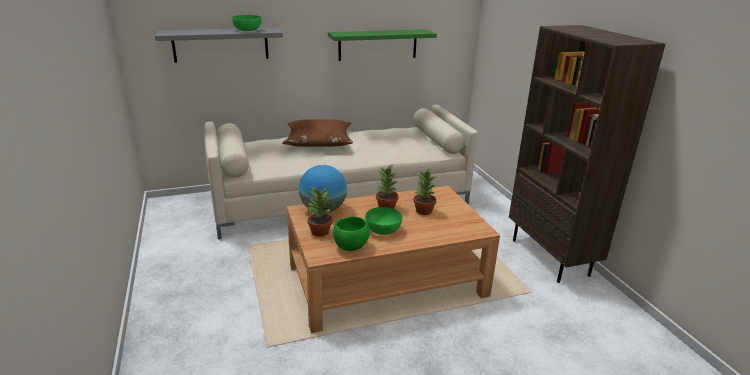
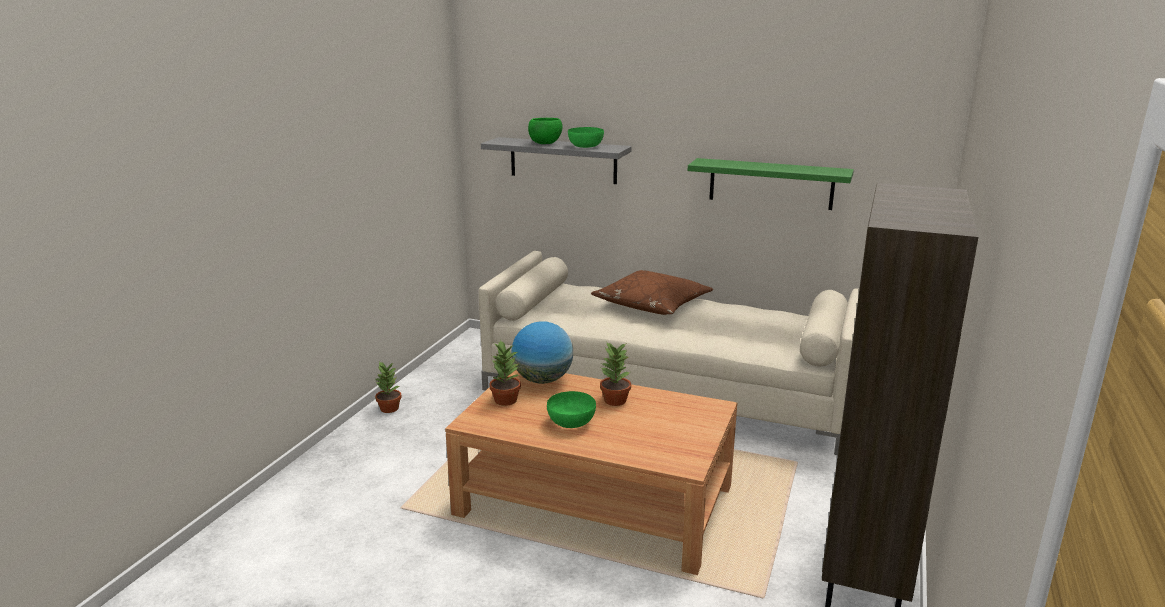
camera: 40 degrees right, 5 degrees down
green bowl [333,217,370,251] -> green bowl moved to [528,118,563,144]
potted plant [413,168,437,215] -> potted plant moved to [374,361,402,413]

